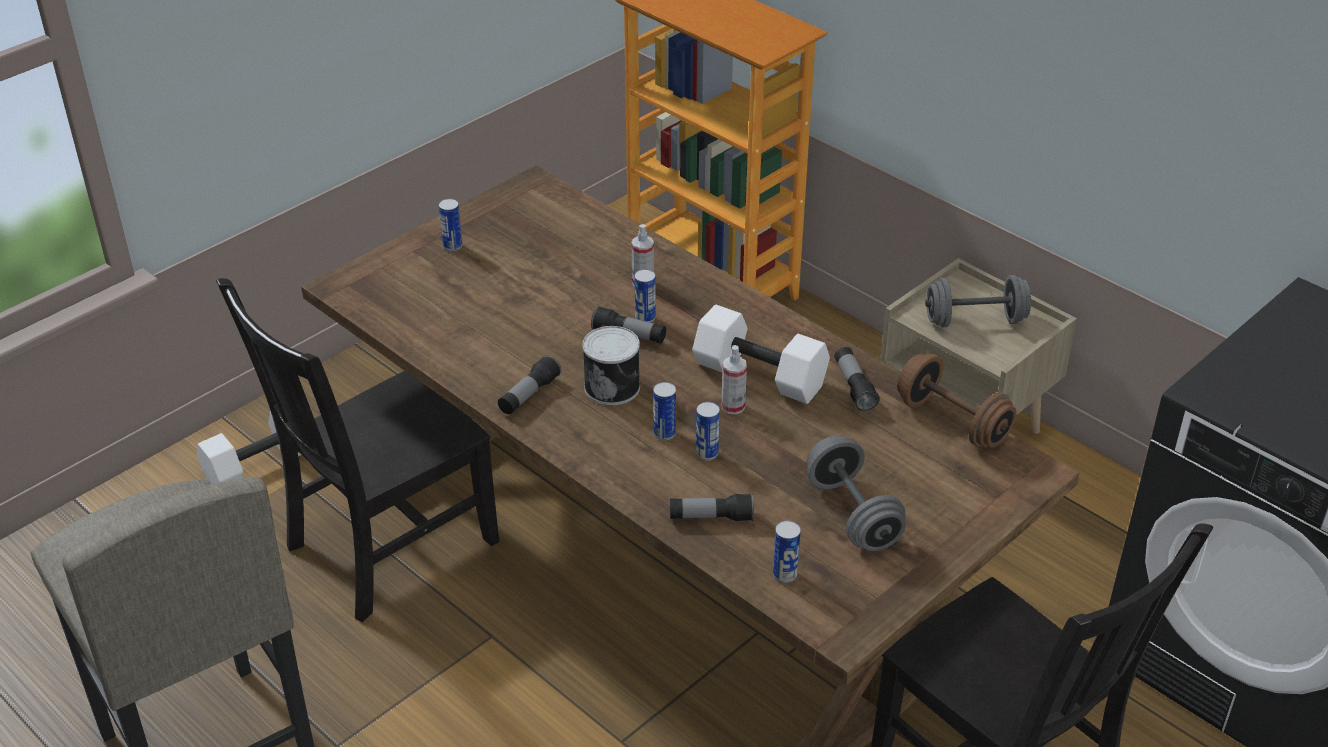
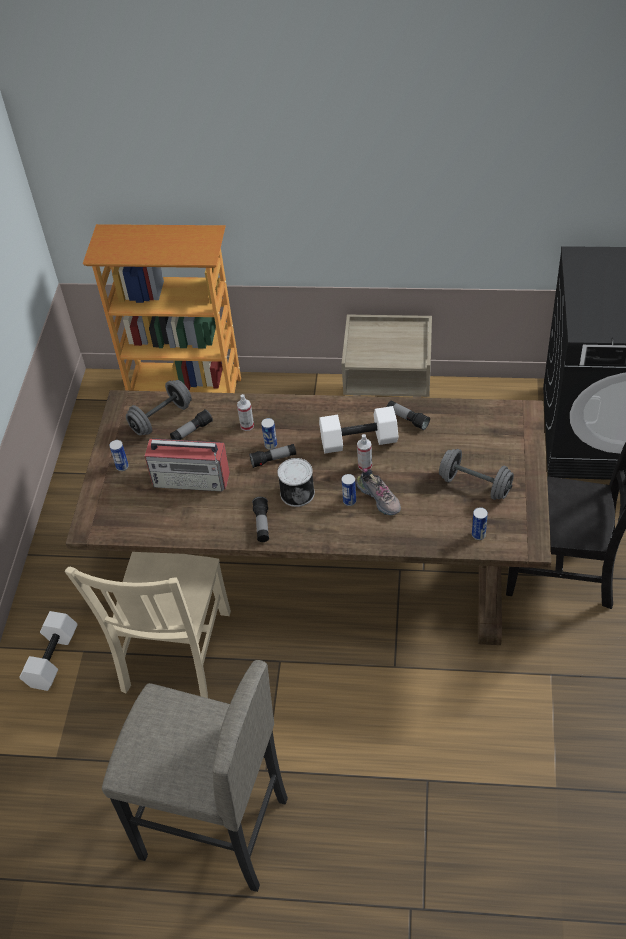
camera: 35 degrees left, 10 degrees up
black chair [216,278,499,622] -> beige chair [65,552,231,698]
flashlight [670,493,754,521] -> flashlight moved to [170,409,213,440]
can [696,402,720,461] -> shoe [356,468,401,515]
brown dumbbell [897,354,1017,447] -> none
grey dumbbell [925,275,1031,327] -> grey dumbbell moved to [126,380,192,436]
none -> radio [145,438,230,491]

